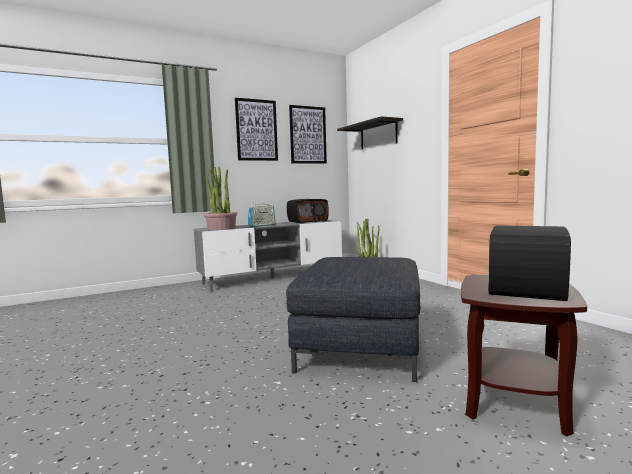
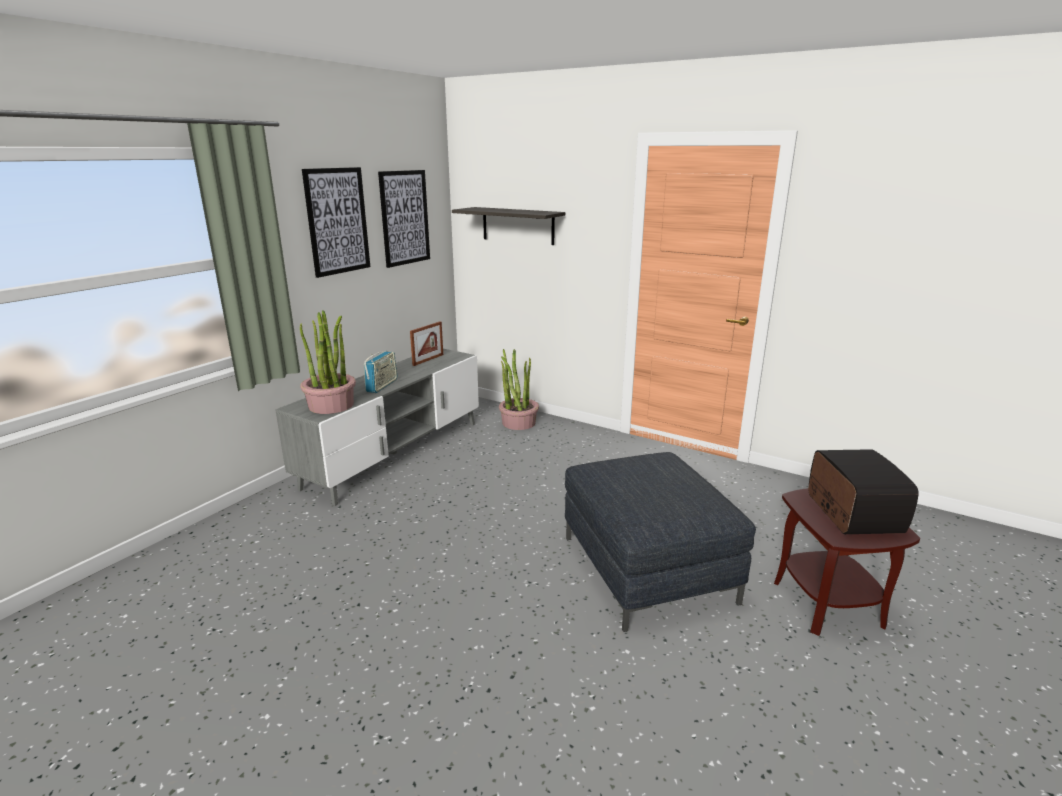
camera: 30 degrees left, 15 degrees up
radio [287,199,329,223] -> picture frame [410,321,443,366]

